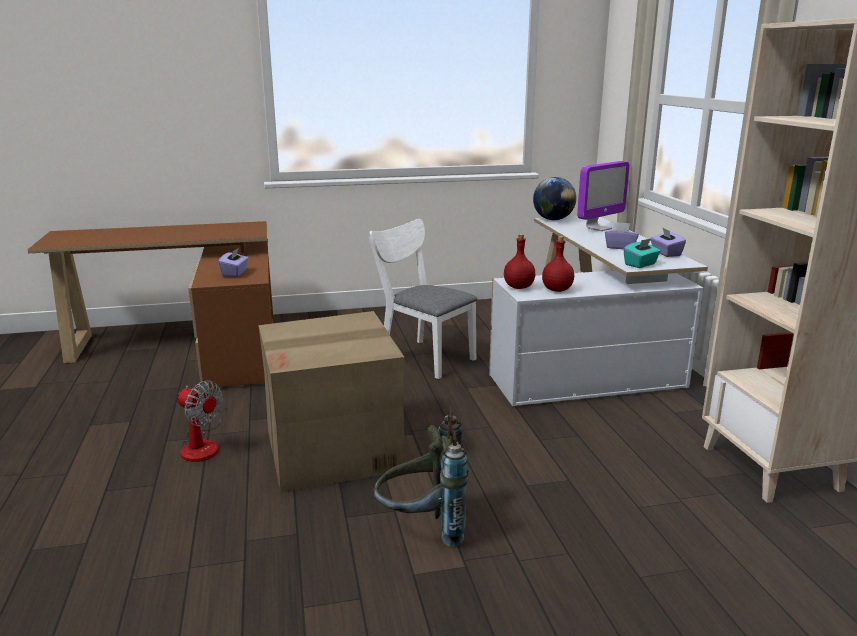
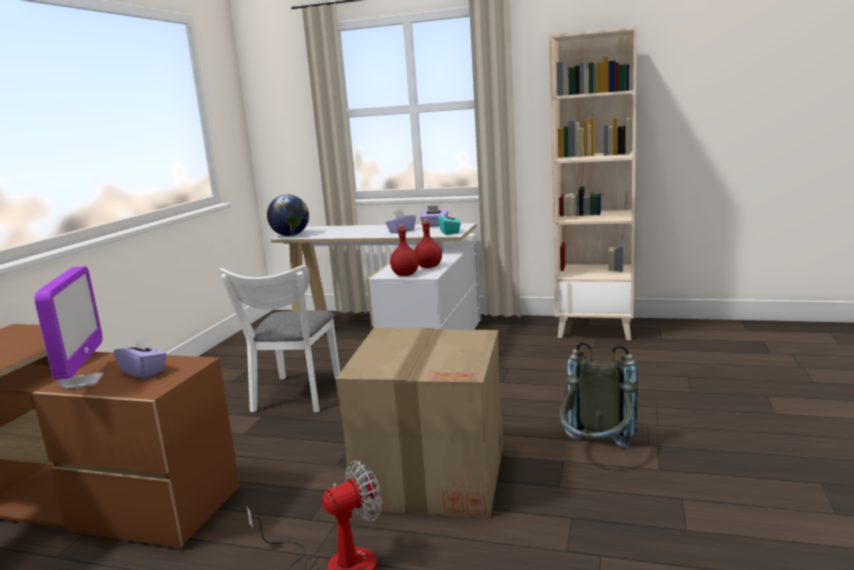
camera: 60 degrees left, 5 degrees down
white chair [369,219,477,379] -> white chair turned 60 degrees counterclockwise [219,265,340,412]
monitor [577,161,629,231] -> monitor moved to [34,266,103,389]

